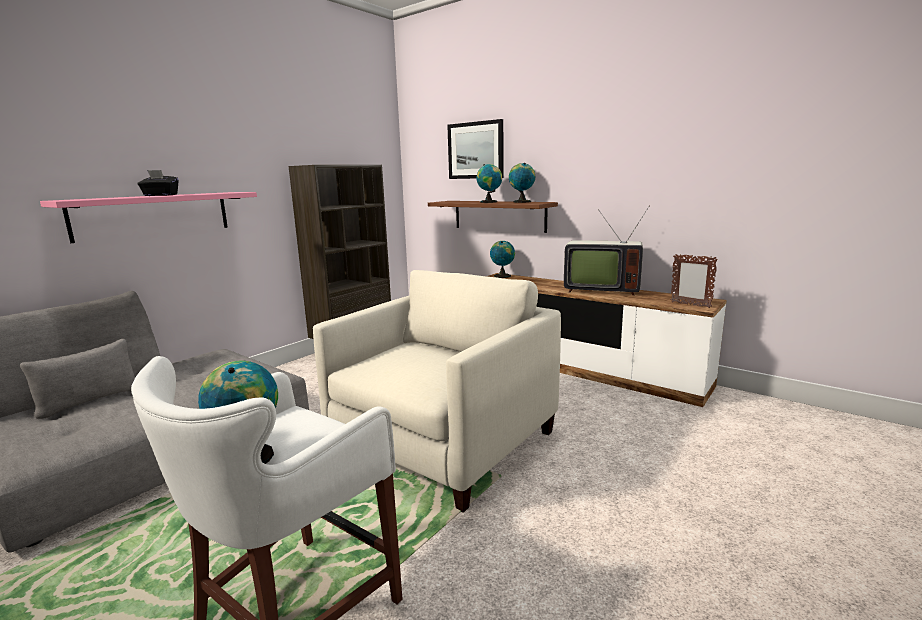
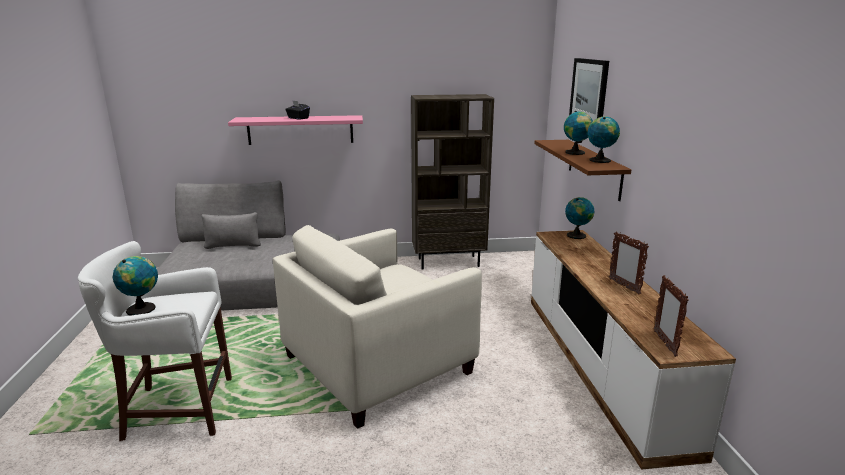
camera: 45 degrees right, 5 degrees up
beige armchair [313,270,561,513] -> beige armchair turned 150 degrees clockwise [273,225,482,429]
television [564,207,649,296] -> picture frame [609,232,649,295]

